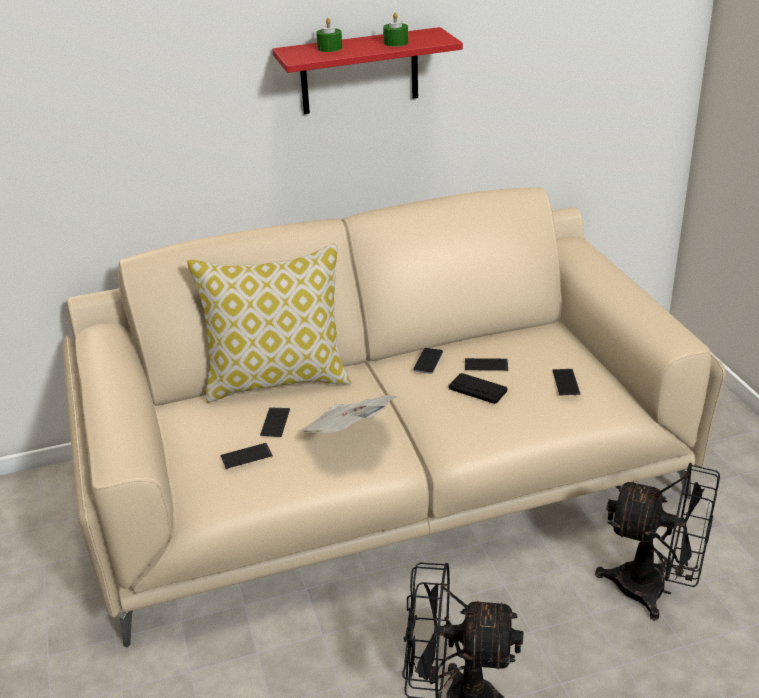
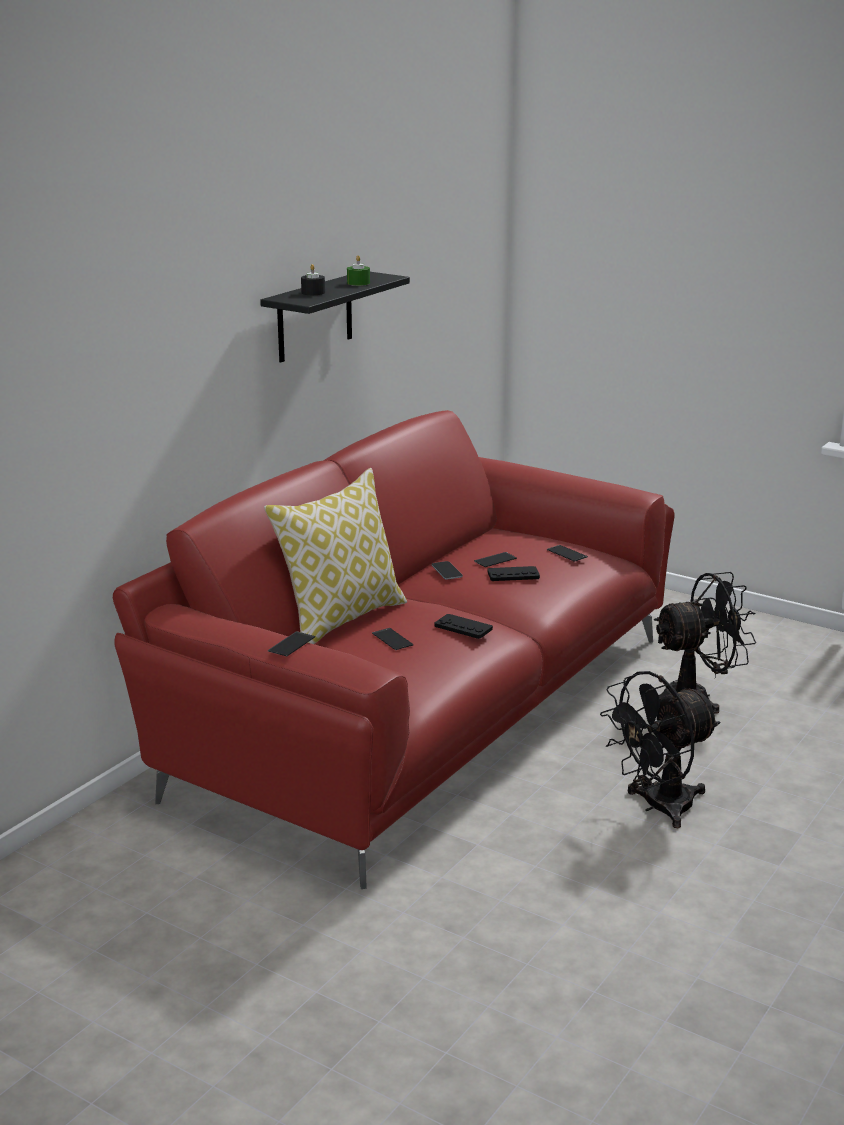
camera: 40 degrees left, 10 degrees down
beige sofa [62,187,726,648] -> red sofa [113,410,674,889]
phone [220,443,273,469] -> phone moved to [268,631,315,657]
red shelf [272,27,463,114] -> black shelf [260,272,410,362]
newspaper [300,395,397,434] -> black game controller [434,614,493,639]
green candle [316,18,342,52] -> black candle [301,264,325,295]

